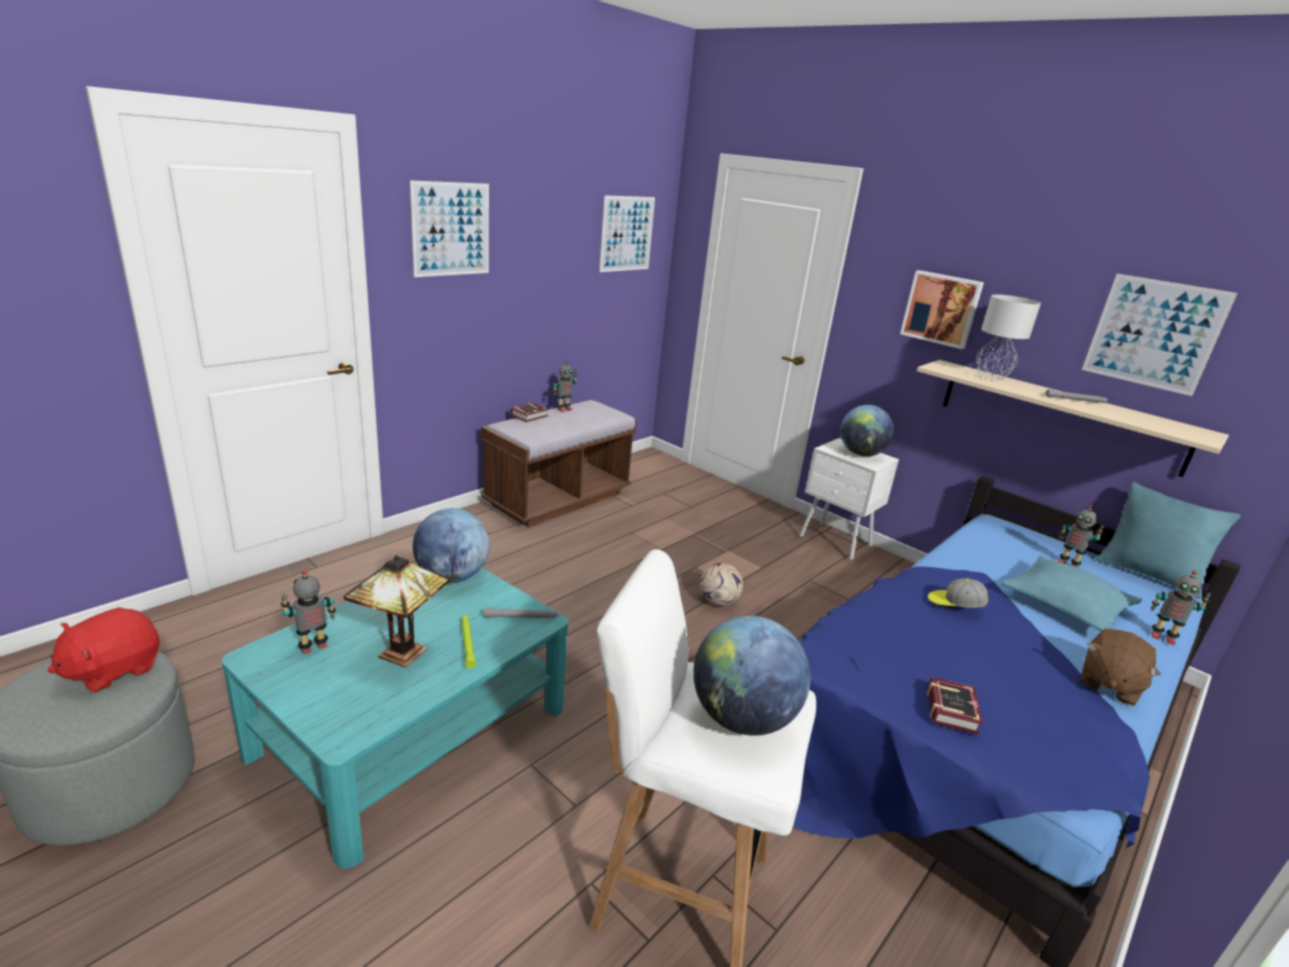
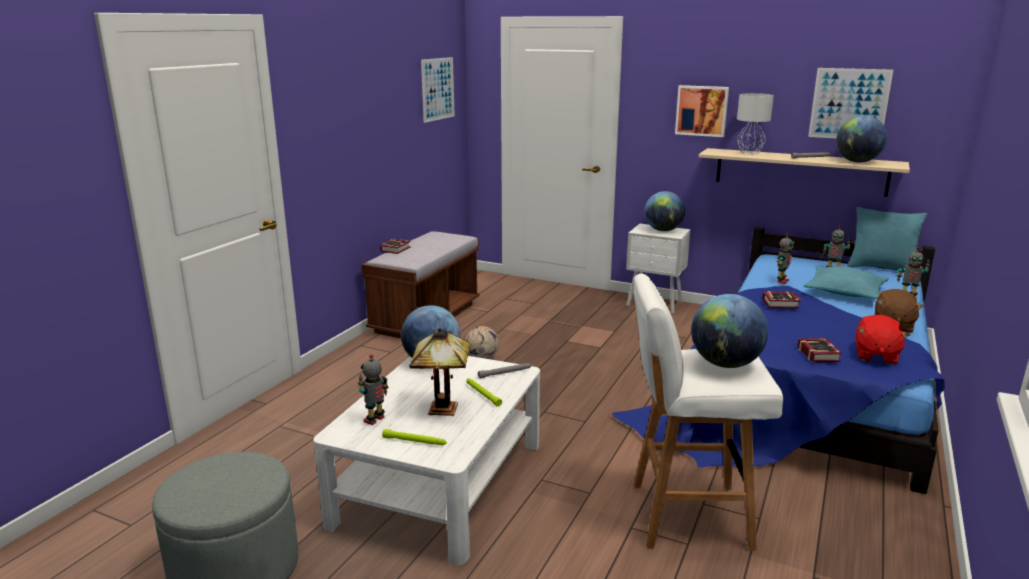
camera: 15 degrees left, 5 degrees down
red plush toy [48,607,160,693] -> red plush toy moved to [856,315,910,365]
turquoise coffee table [222,568,569,869] -> white coffee table [313,356,540,565]
picture [410,180,489,277] -> none
toy robot [553,360,577,412] -> toy robot moved to [777,233,794,284]
football [700,563,743,606] -> football moved to [465,326,499,359]
cap [928,578,988,608] -> book [762,291,801,308]
none -> green flashlight [382,429,447,445]
none -> globe [836,115,887,162]

